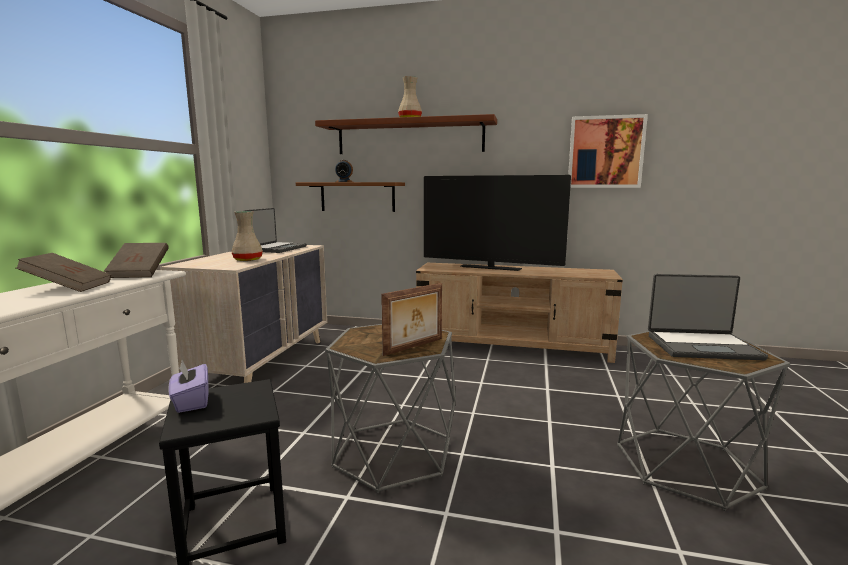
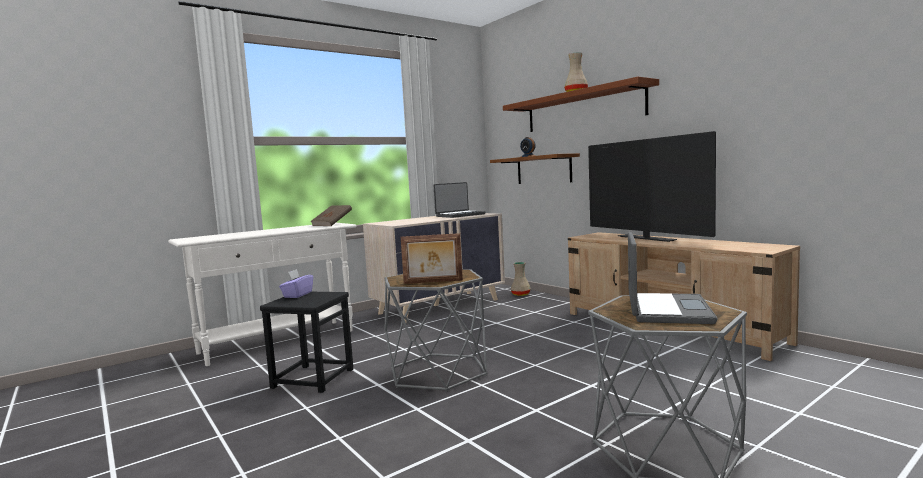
camera: 40 degrees right, 5 degrees down
brown book [16,253,111,292] -> none
beige vase [231,211,263,261] -> beige vase moved to [511,262,531,296]
picture [568,114,648,188] -> none
laptop [648,274,768,360] -> laptop turned 120 degrees counterclockwise [628,232,718,324]

